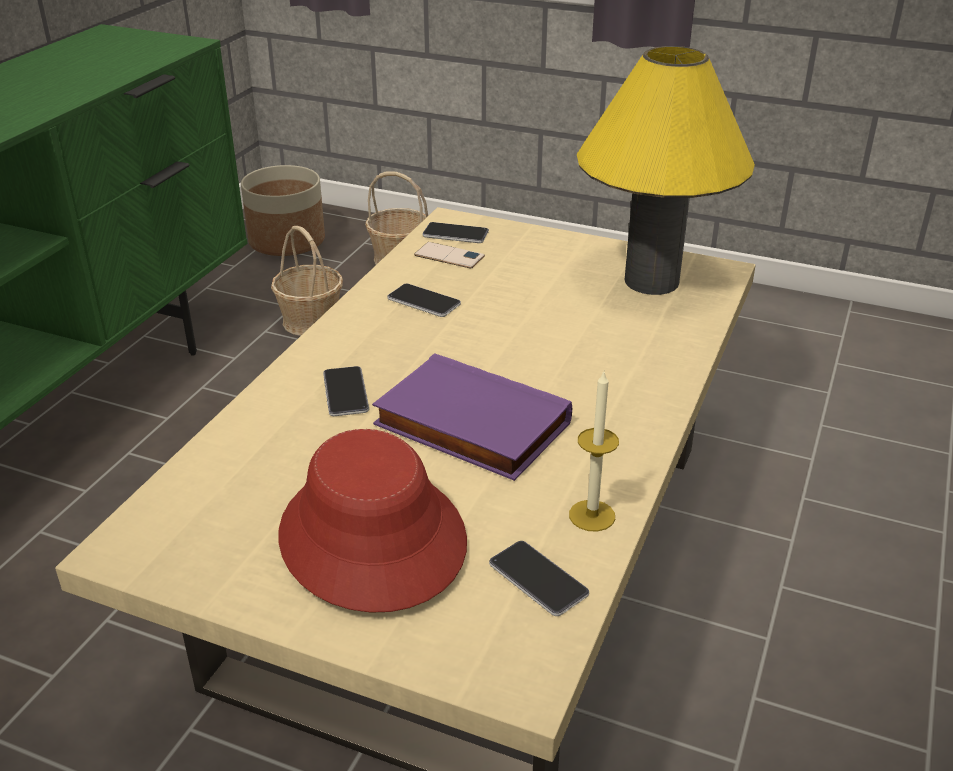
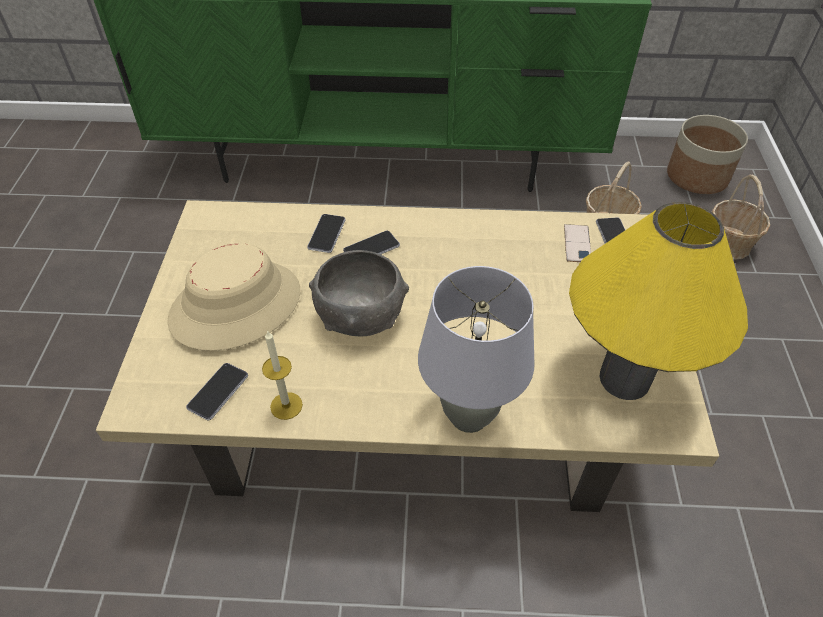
camera: 70 degrees right, 15 degrees up
red hat [278,429,467,613] -> beige hat [167,243,300,351]
purple book [372,353,572,481] -> grey bowl [309,250,409,337]
phone [387,283,461,317] -> phone moved to [307,214,346,253]
none -> grey table lamp [418,266,535,433]

